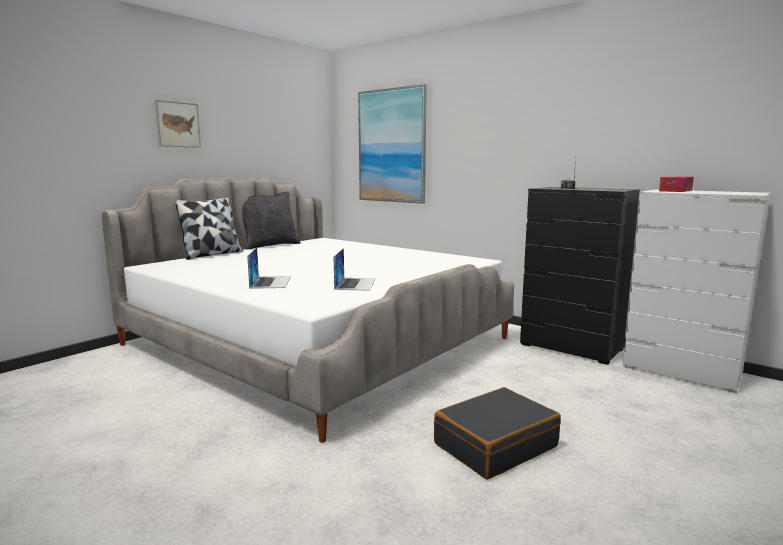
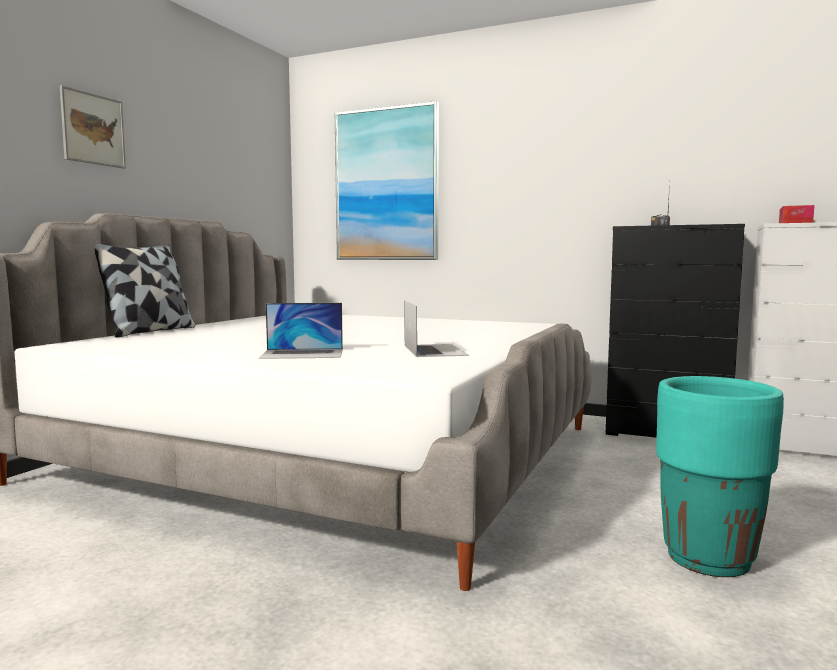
camera: 15 degrees left, 5 degrees down
black pillow [242,192,301,250] -> none
laptop [247,248,291,289] -> laptop turned 105 degrees clockwise [259,303,343,359]
black suitcase [434,387,561,479] -> turquoise planter [656,376,784,577]

